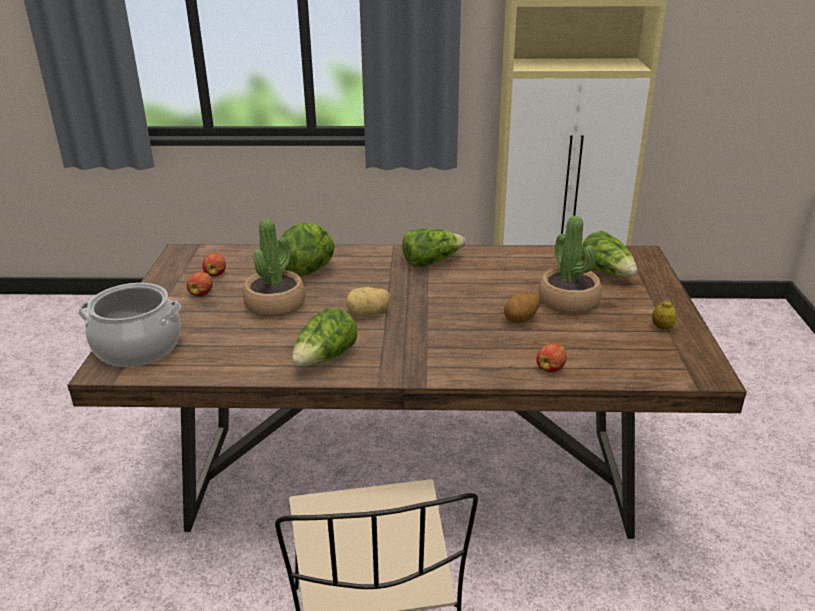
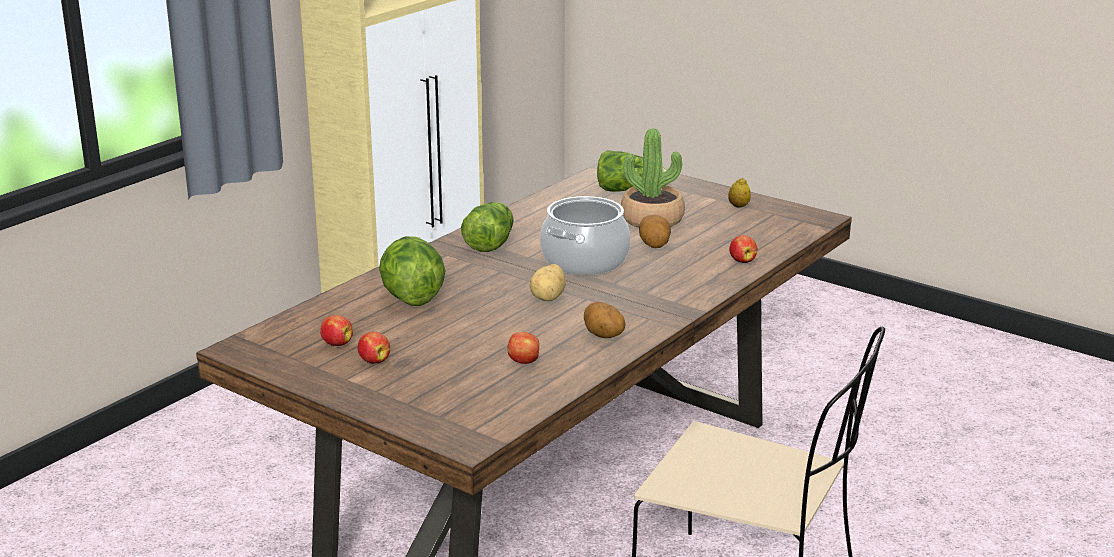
camera: 55 degrees left, 5 degrees down
cooking pot [78,283,181,367] -> cooking pot moved to [540,196,630,275]
potted plant [243,219,305,317] -> none
lettuce [292,308,357,366] -> potato [584,302,626,338]
none -> apple [507,332,539,364]

